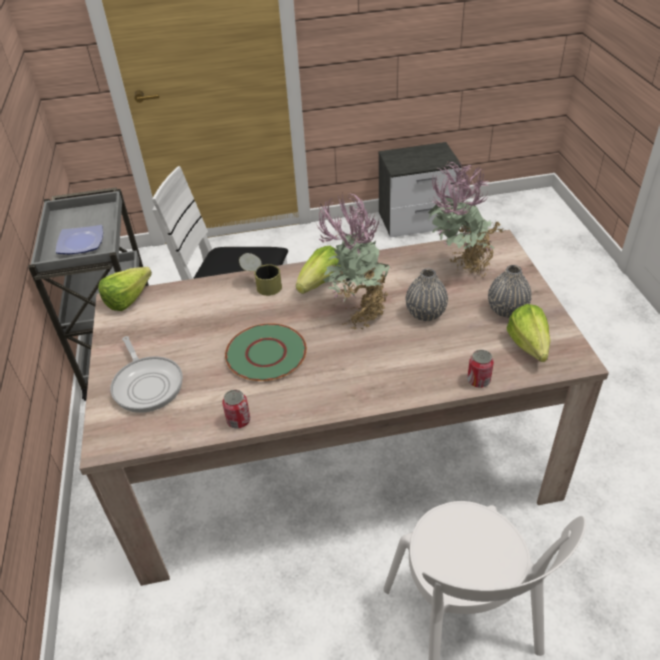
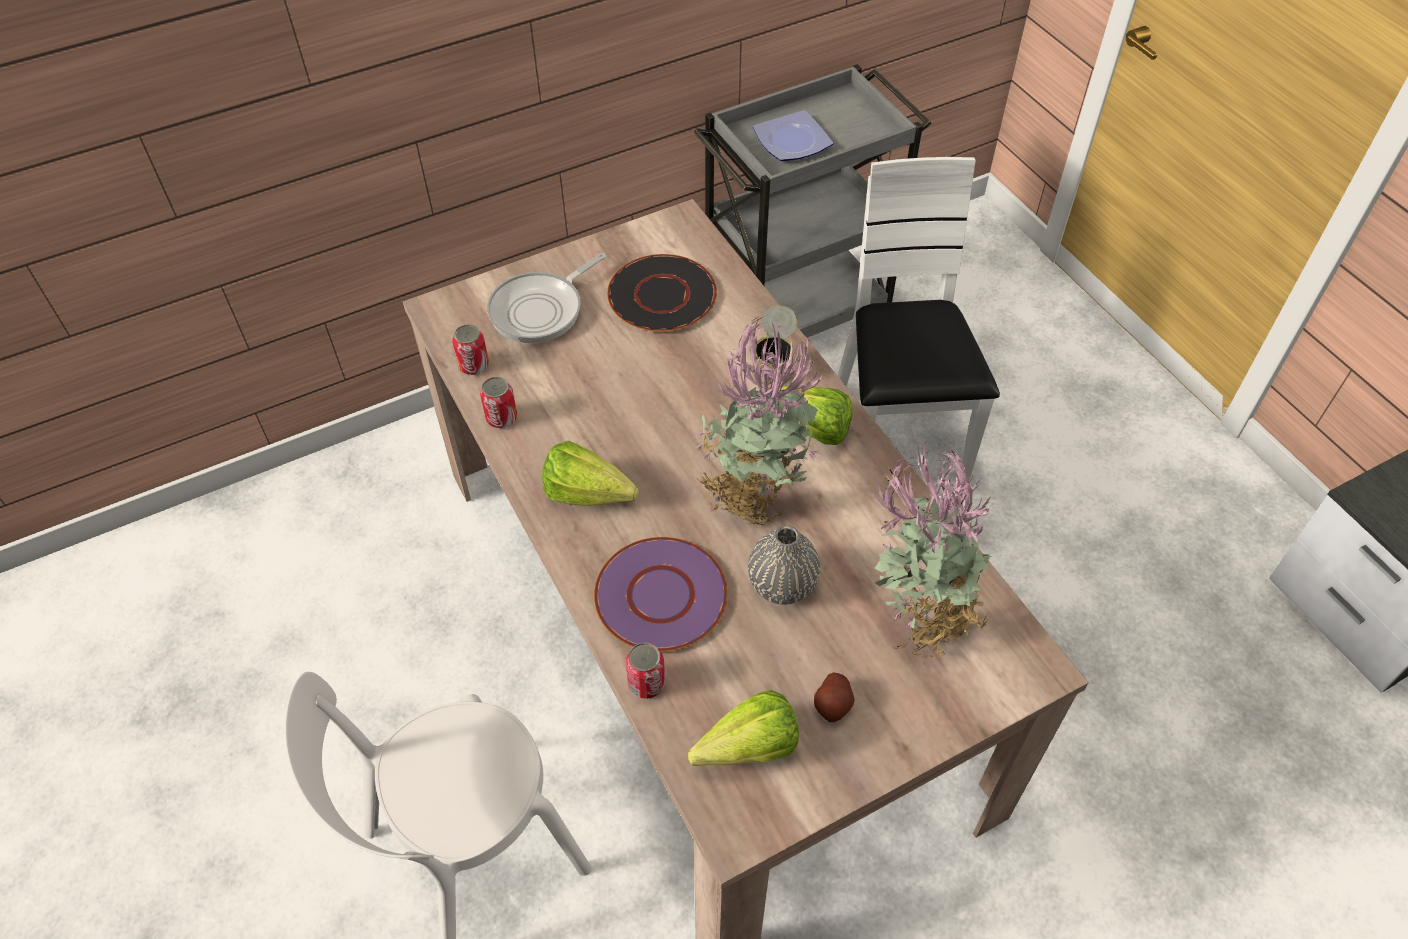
camera: 70 degrees right, 10 degrees up
lettuce [98,267,152,311] -> lettuce moved to [542,441,639,506]
green plate [225,323,307,381] -> none
grey vase [488,265,532,318] -> potato [814,672,855,722]
none -> can [452,324,489,375]
none -> purple plate [594,537,728,652]
none -> black plate [607,254,717,332]

